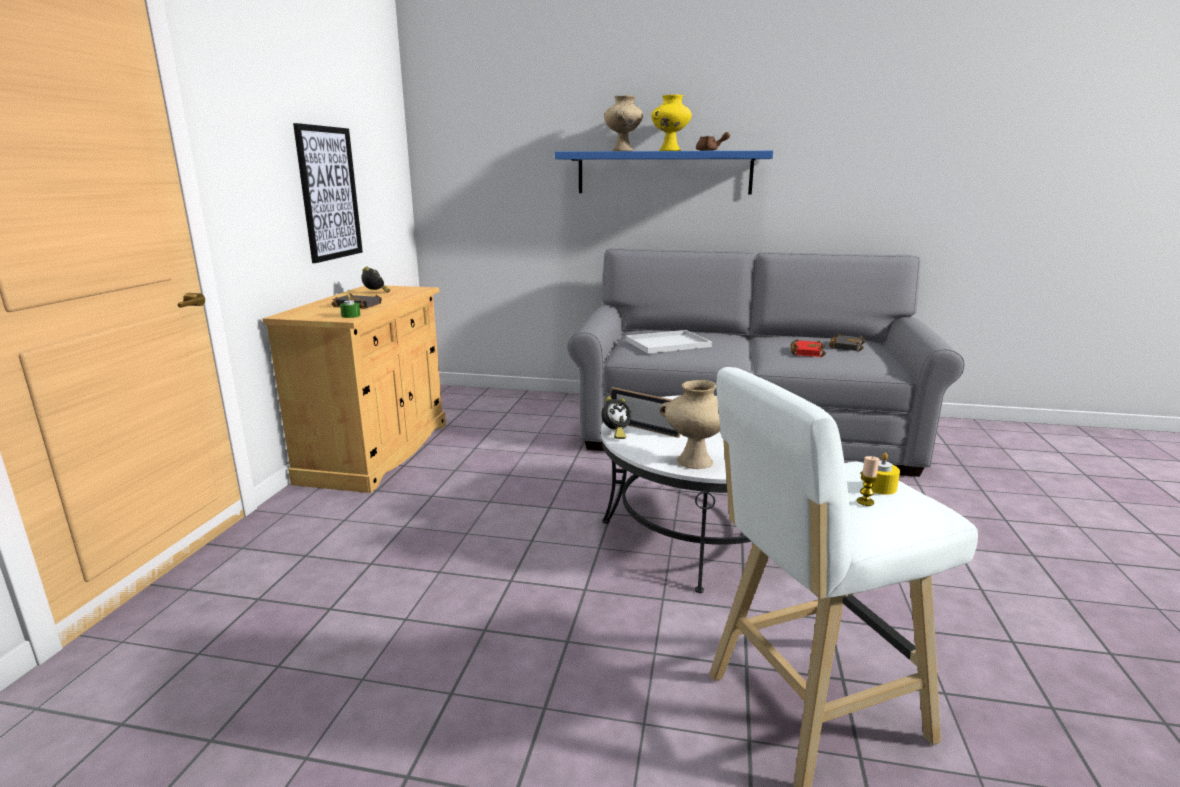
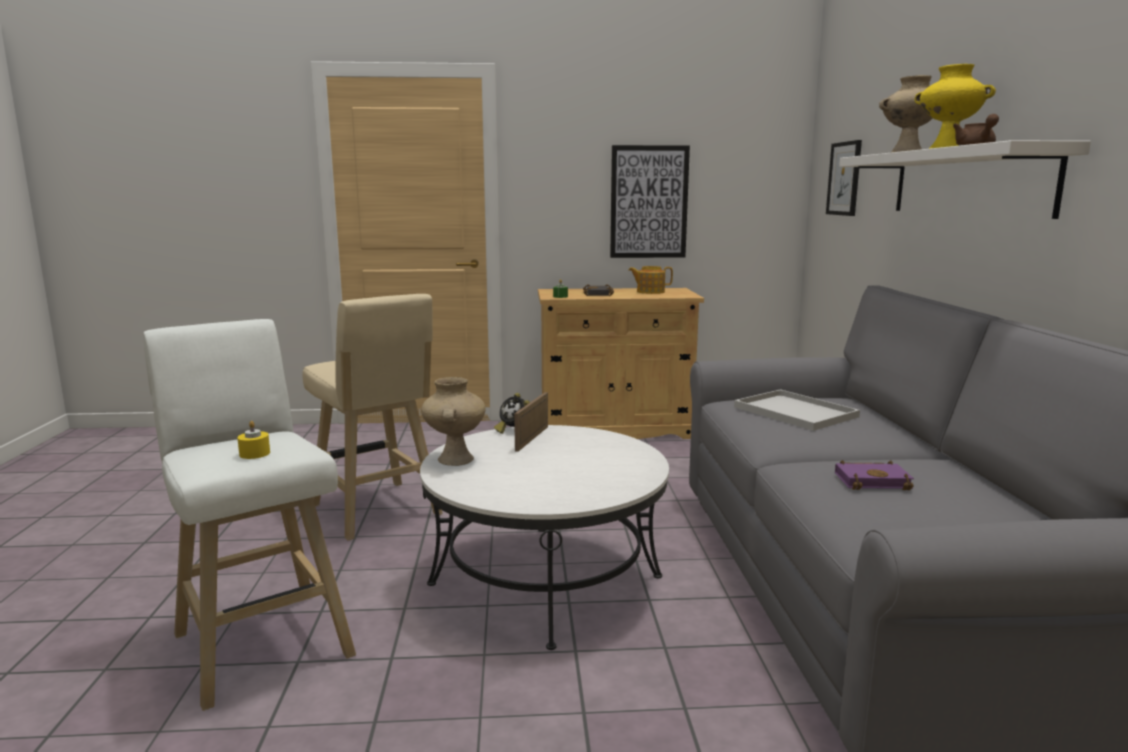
camera: 75 degrees right, 5 degrees down
alarm clock [361,266,390,293] -> teapot [628,266,673,294]
blue shelf [555,151,773,194] -> white shelf [839,140,1091,219]
red book [791,339,826,357] -> purple book [835,460,914,490]
black book [829,334,865,352] -> none
candle [857,456,879,506] -> none
none -> beige stool [302,294,443,541]
none -> picture [826,140,862,216]

